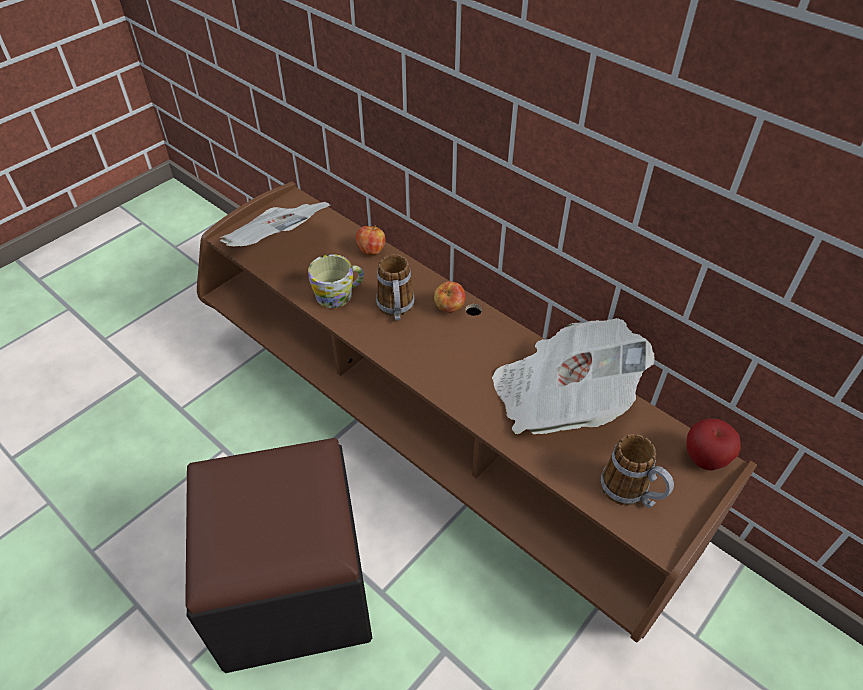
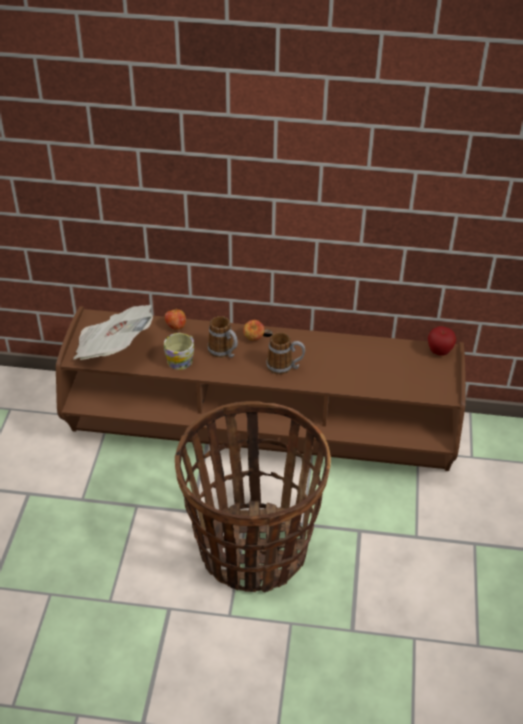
camera: 35 degrees left, 5 degrees down
black ottoman [185,438,372,673] -> basket [175,401,331,593]
newspaper [492,318,655,434] -> none
mug [600,434,674,508] -> mug moved to [266,332,305,374]

